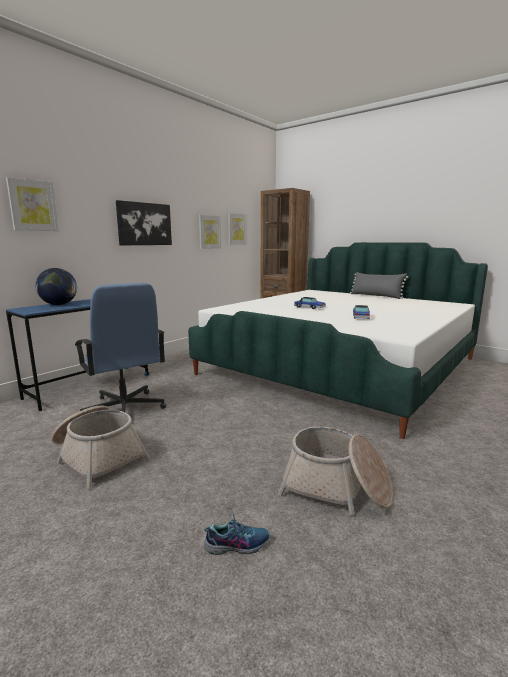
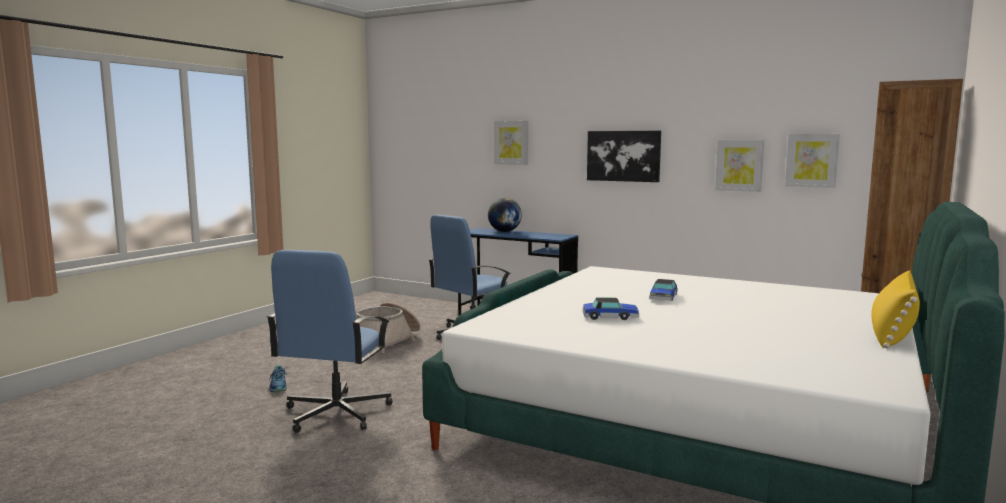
camera: 80 degrees right, 5 degrees down
basket [278,426,393,516] -> blue office chair [266,250,392,433]
grey pillow [350,272,408,299] -> yellow pillow [872,270,920,348]

